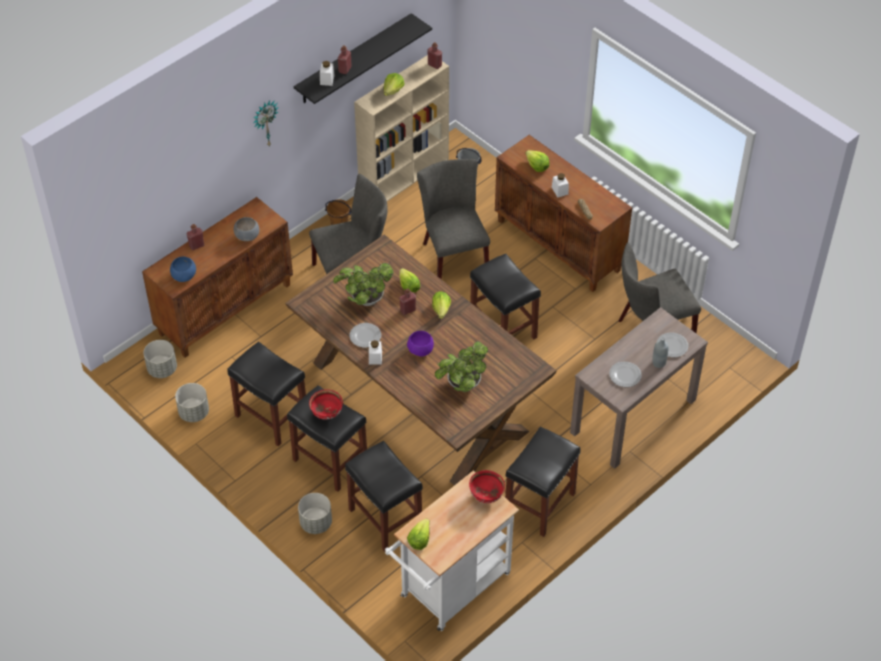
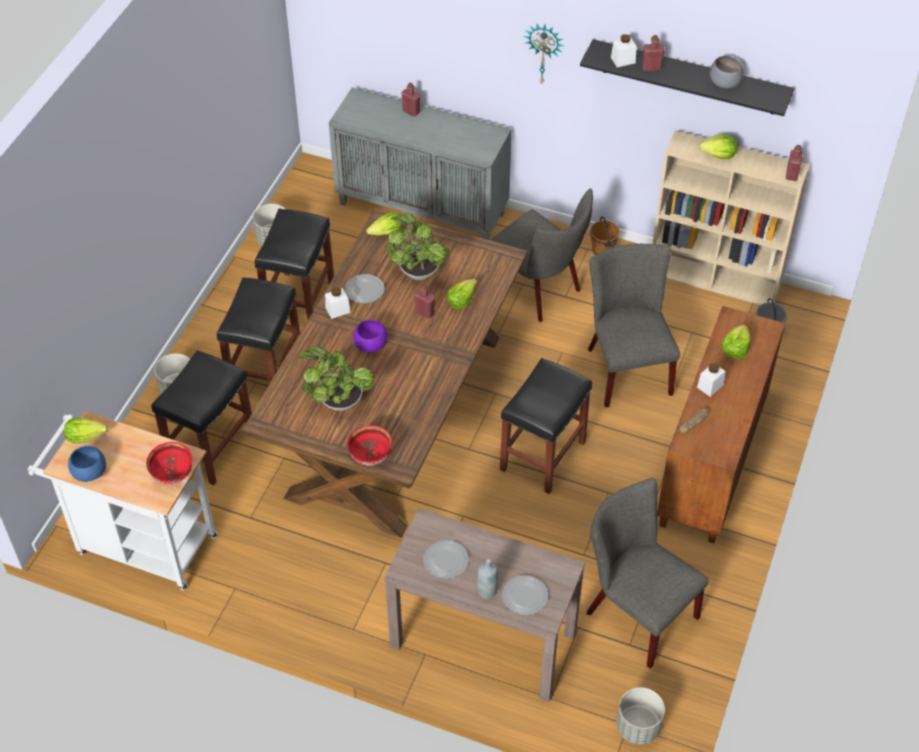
camera: 65 degrees right, 0 degrees up
brown cabinet [142,197,293,357] -> grey cabinet [329,88,511,240]
grey planter [144,340,177,378] -> grey planter moved to [616,687,665,745]
blue bowl [170,257,196,282] -> blue bowl moved to [68,446,106,482]
grey bowl [234,217,259,241] -> grey bowl moved to [710,56,743,89]
red bowl [309,389,343,420] -> red bowl moved to [348,425,392,466]
grey chair [417,159,490,280] -> grey chair turned 60 degrees counterclockwise [588,244,680,407]
lettuce [432,291,451,319] -> lettuce moved to [366,212,402,236]
black stool [505,427,581,537] -> none

